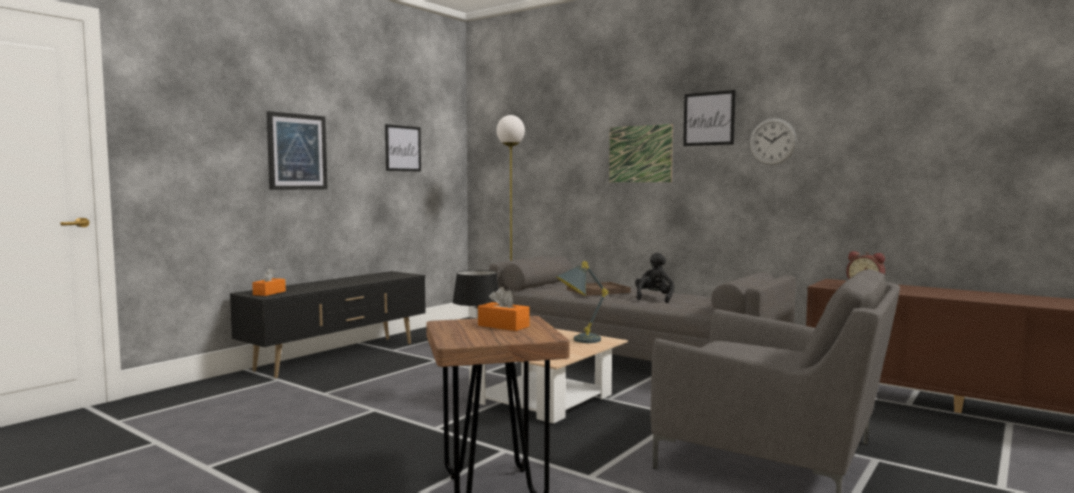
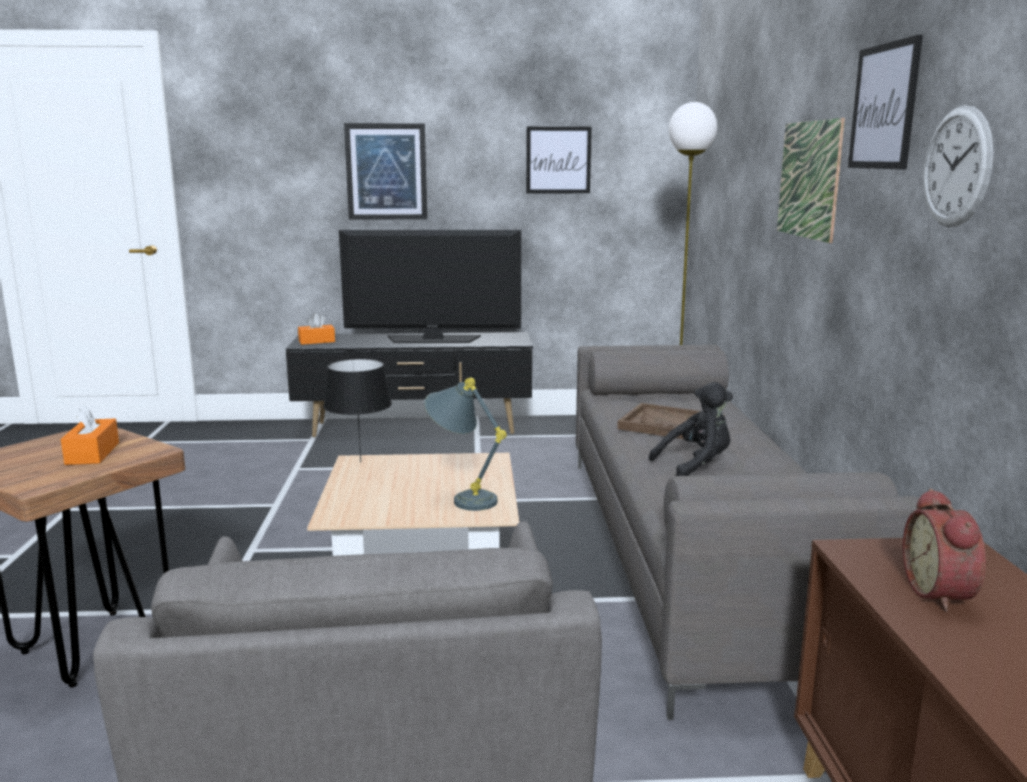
camera: 50 degrees right, 10 degrees up
none -> television [339,230,521,343]

